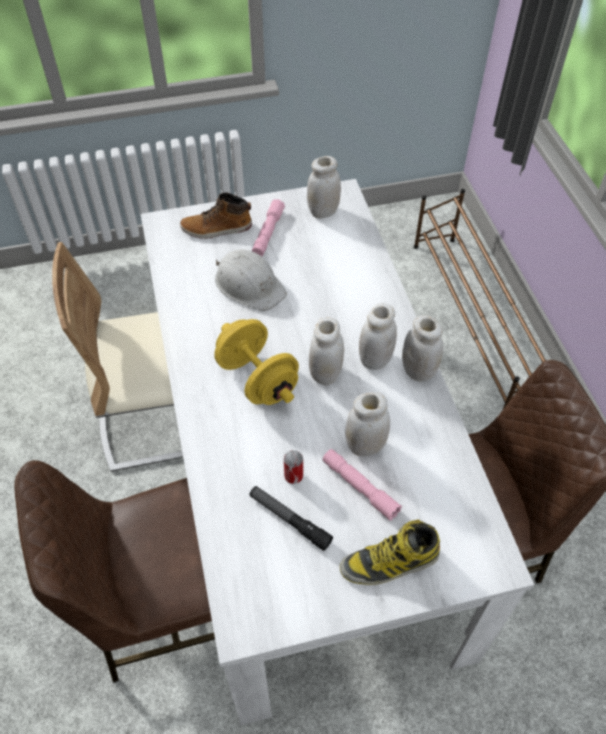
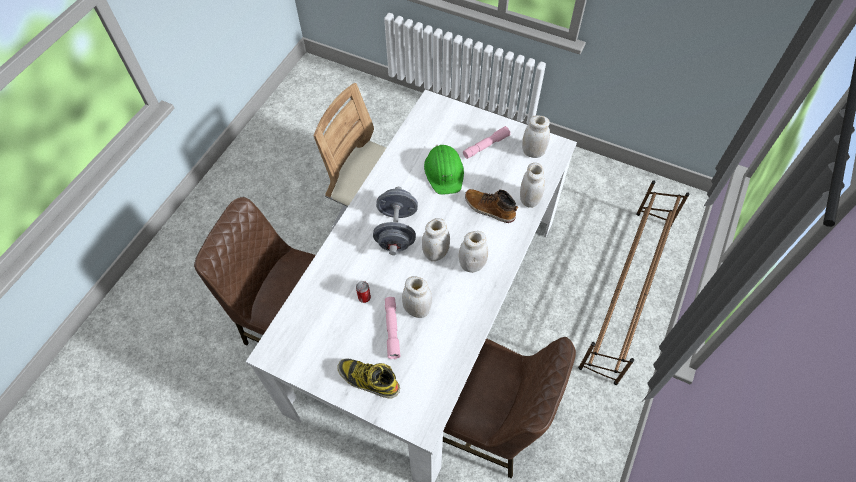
camera: 40 degrees right, 5 degrees up
boot [180,192,252,239] -> boot moved to [465,189,518,223]
yellow dumbbell [214,319,299,405] -> grey dumbbell [373,187,418,255]
white hard hat [215,249,287,311] -> green hard hat [424,145,464,195]
flashlight [249,486,333,551] -> none
white jar [402,315,444,381] -> white jar moved to [520,163,545,208]

